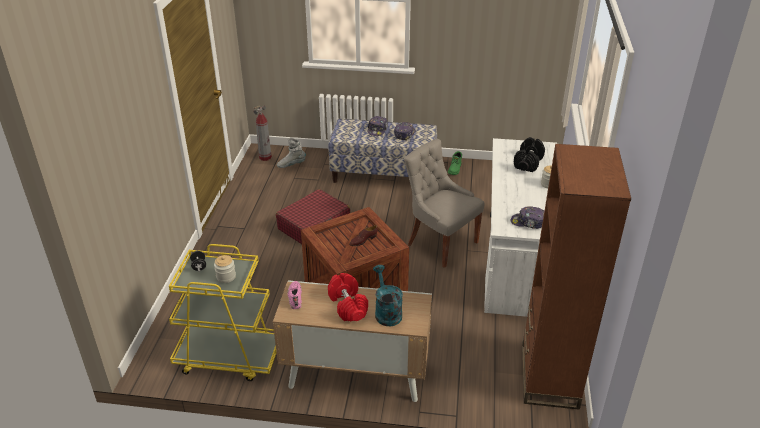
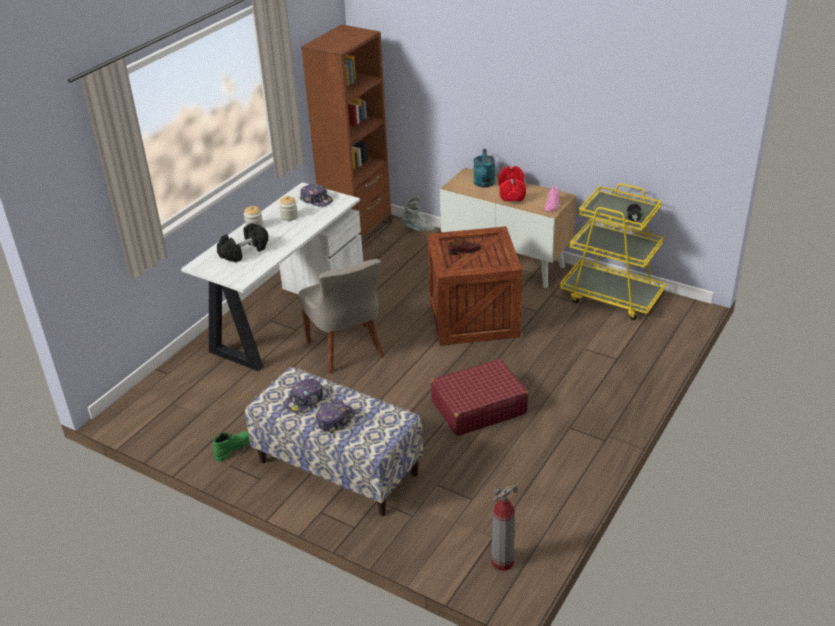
camera: 155 degrees left, 0 degrees up
jar [214,255,236,283] -> jar moved to [279,196,298,221]
grey boot [277,137,306,168] -> grey boot moved to [401,196,436,232]

